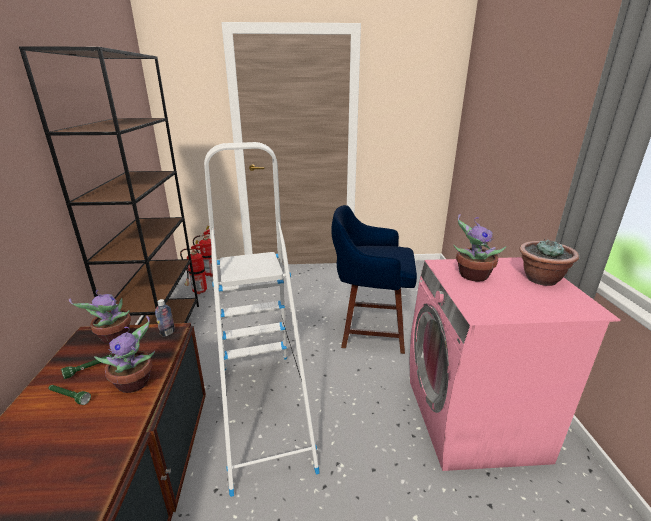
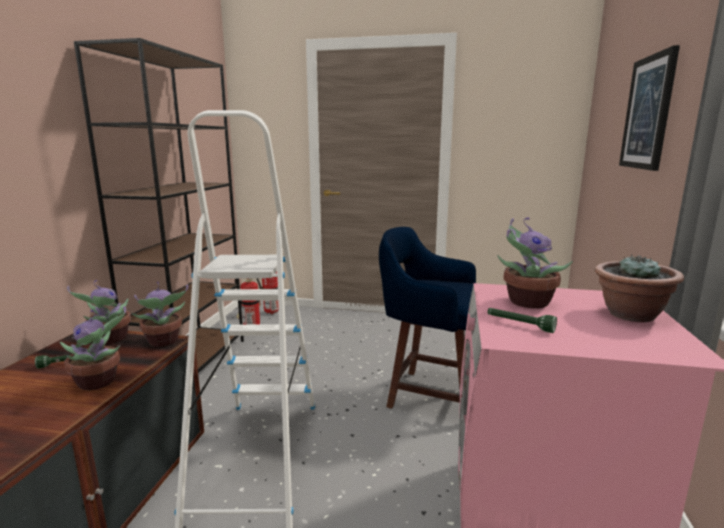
camera: 15 degrees right, 10 degrees down
green flashlight [49,385,91,405] -> green flashlight moved to [488,308,557,333]
bottle [155,299,175,337] -> potted plant [132,282,188,347]
none -> picture [619,45,680,171]

